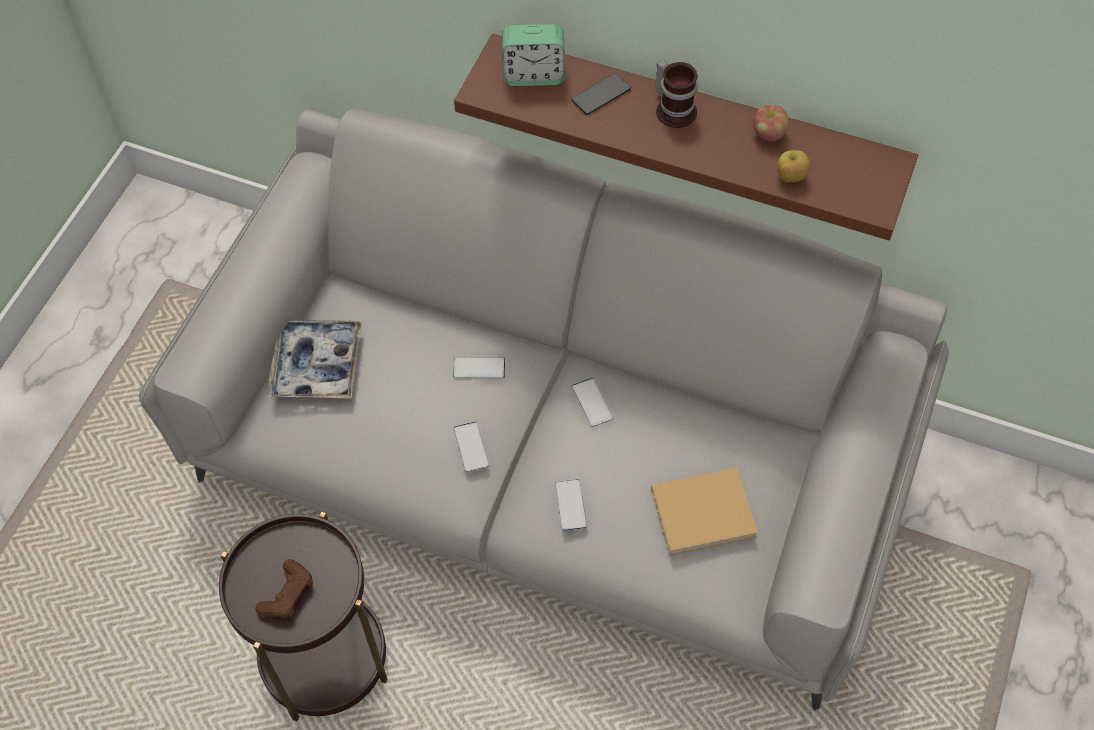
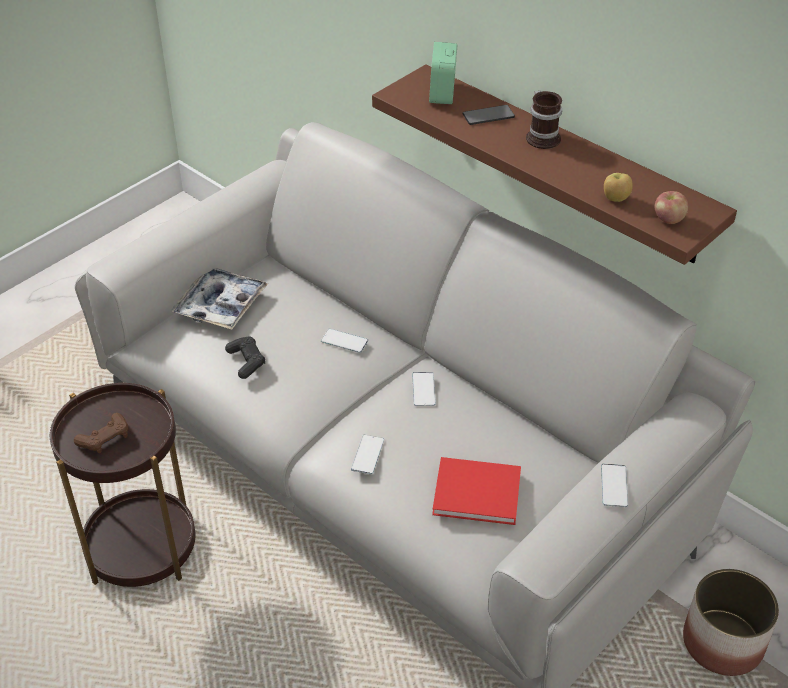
camera: 20 degrees right, 15 degrees down
phone [454,421,489,472] -> phone moved to [601,464,628,507]
alarm clock [502,24,565,86] -> alarm clock turned 75 degrees clockwise [429,42,457,104]
beige book [651,468,758,555] -> red book [432,457,521,525]
apple [753,105,789,142] -> apple moved to [655,191,688,224]
none -> black game controller [225,336,265,379]
none -> planter [683,569,779,676]

